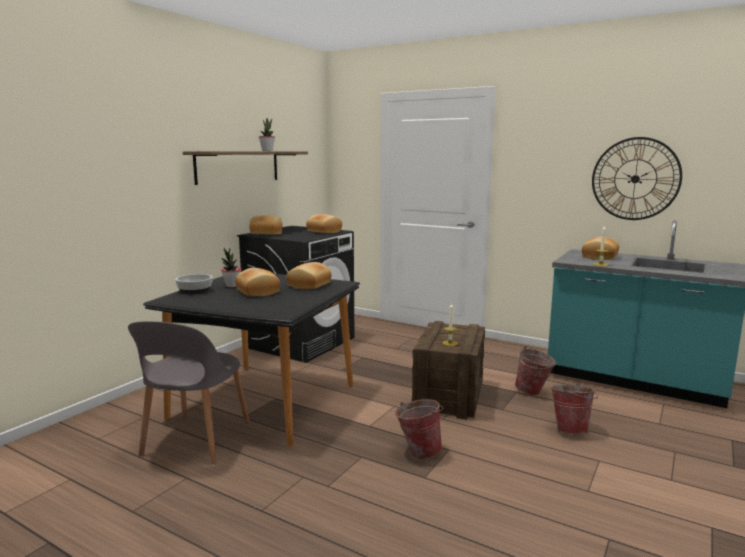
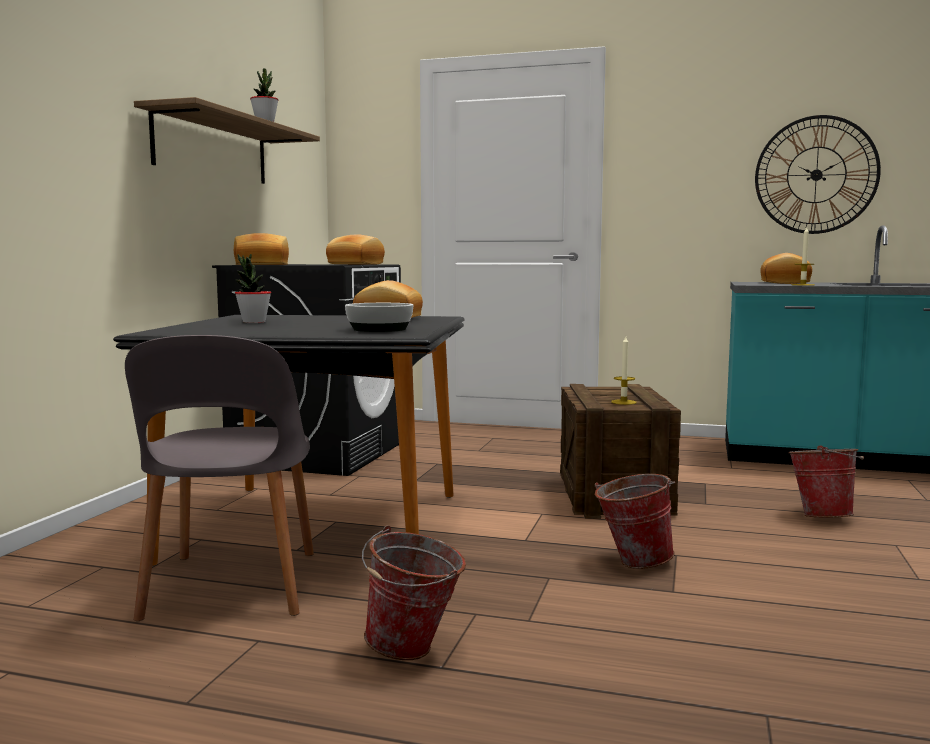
camera: 15 degrees left, 5 degrees down
bowl [175,274,213,294] -> bowl moved to [345,303,413,332]
bread [235,268,280,297] -> none
bucket [515,346,556,395] -> bucket moved to [362,526,466,660]

